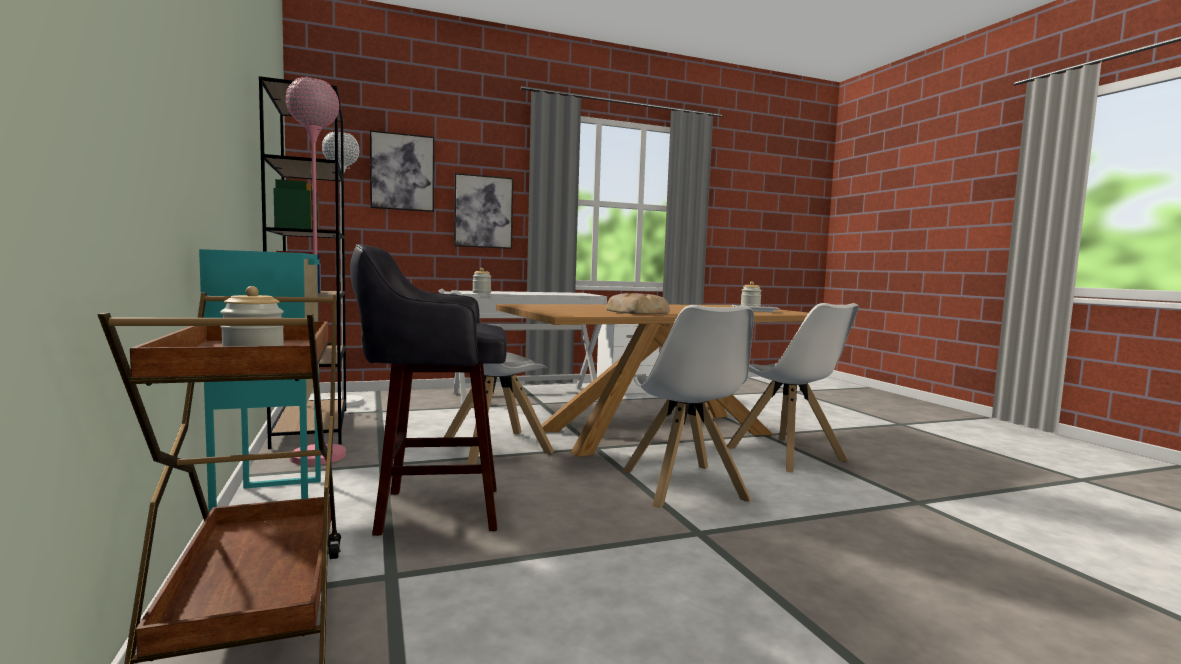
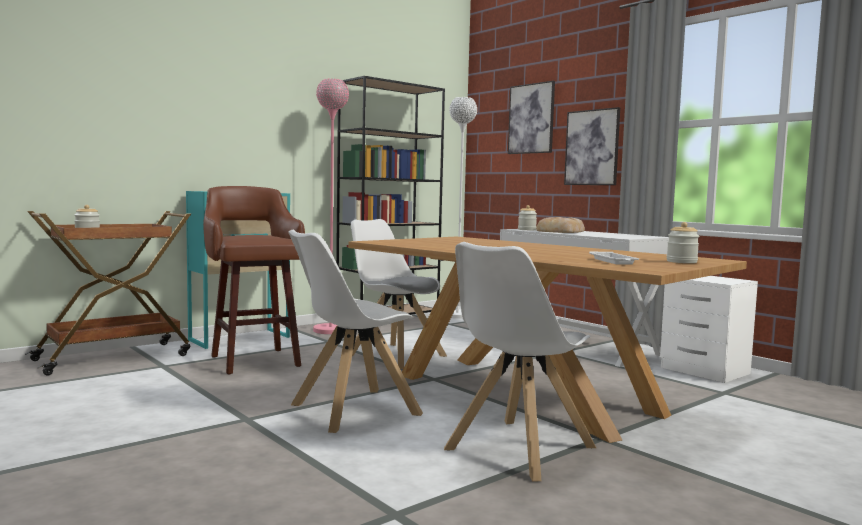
camera: 70 degrees right, 0 degrees up
grey stool [350,244,507,536] -> brown stool [203,186,305,374]
bread [606,293,670,314] -> bread moved to [536,217,585,233]

